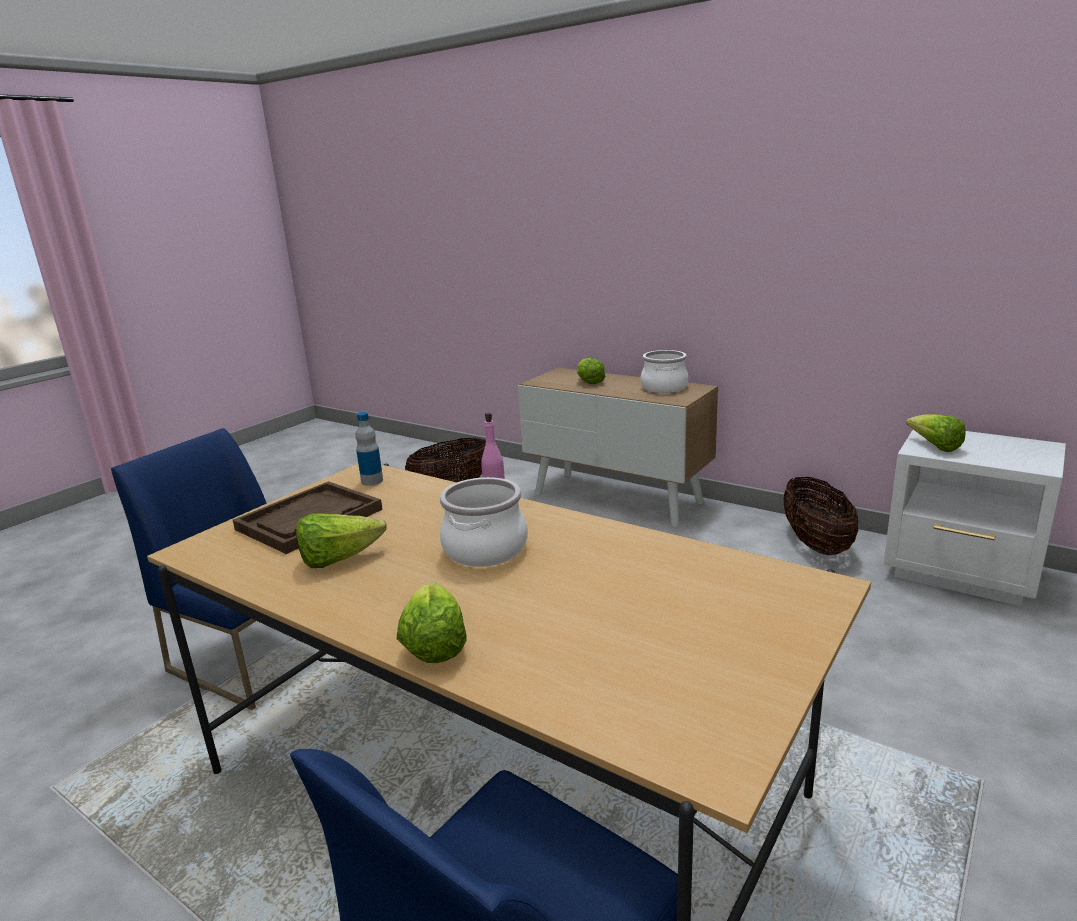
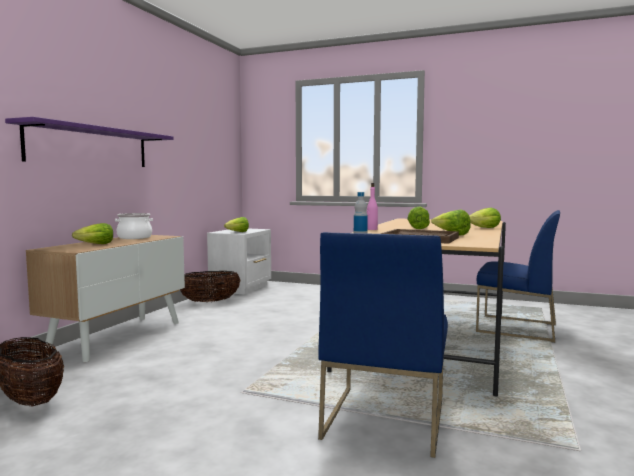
camera: 105 degrees left, 15 degrees down
cooking pot [440,477,528,567] -> lettuce [407,206,430,229]
none -> purple shelf [5,117,174,167]

